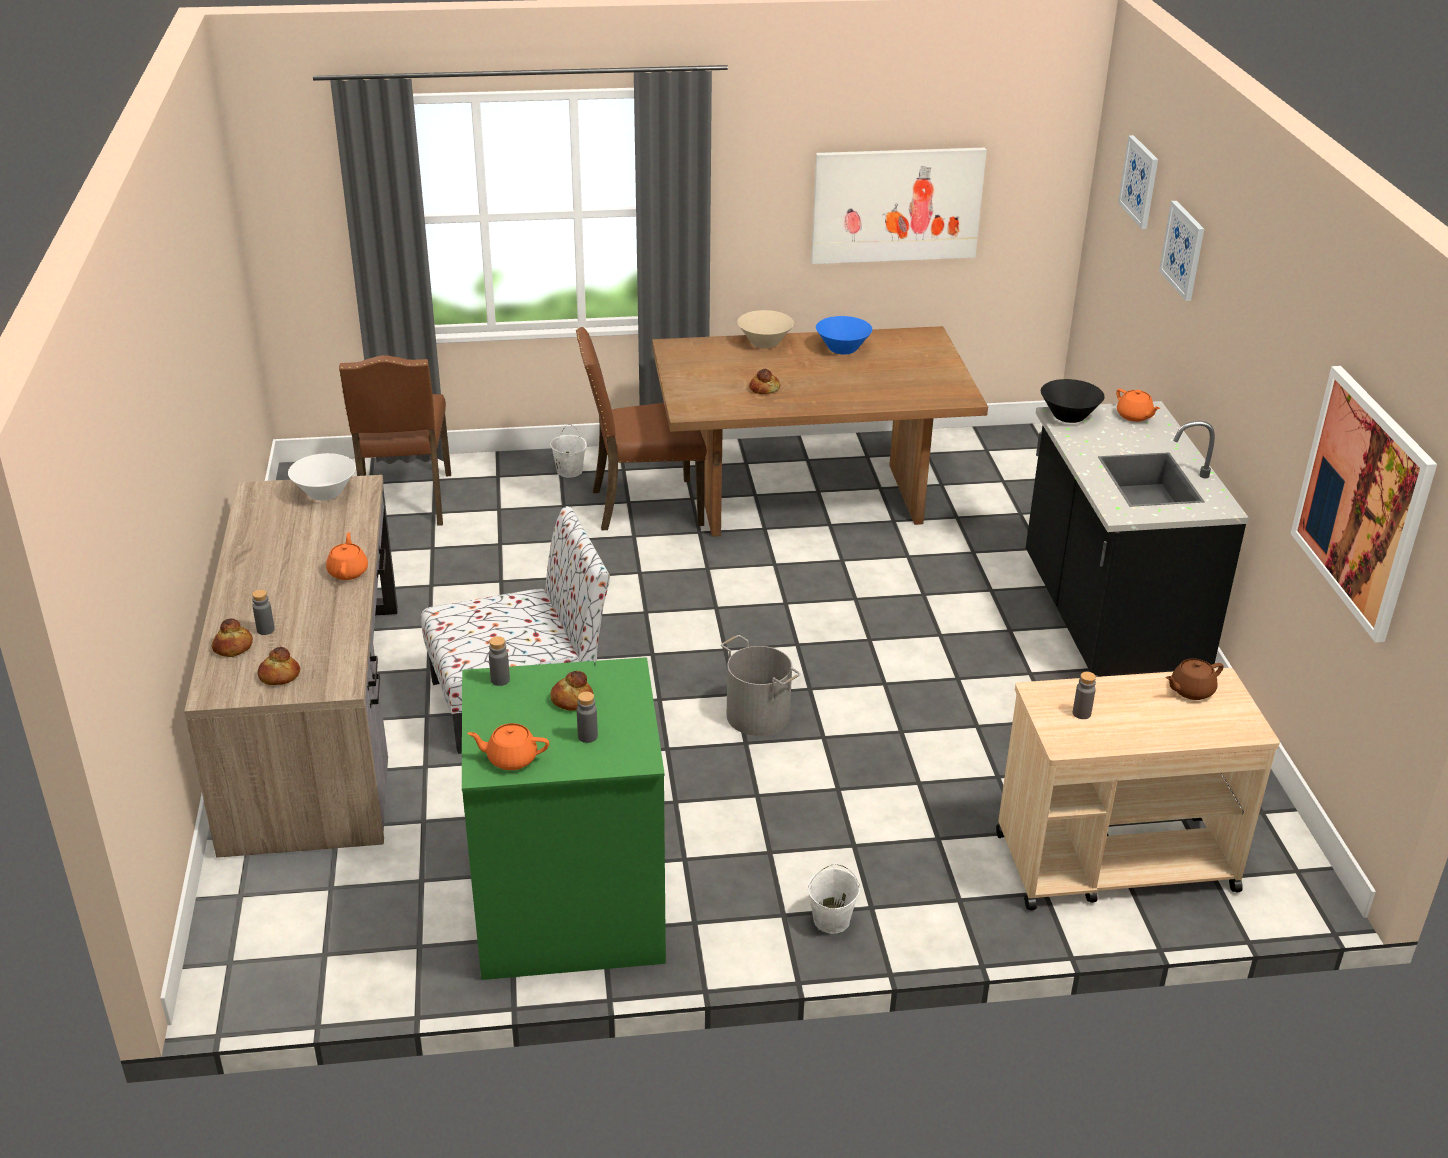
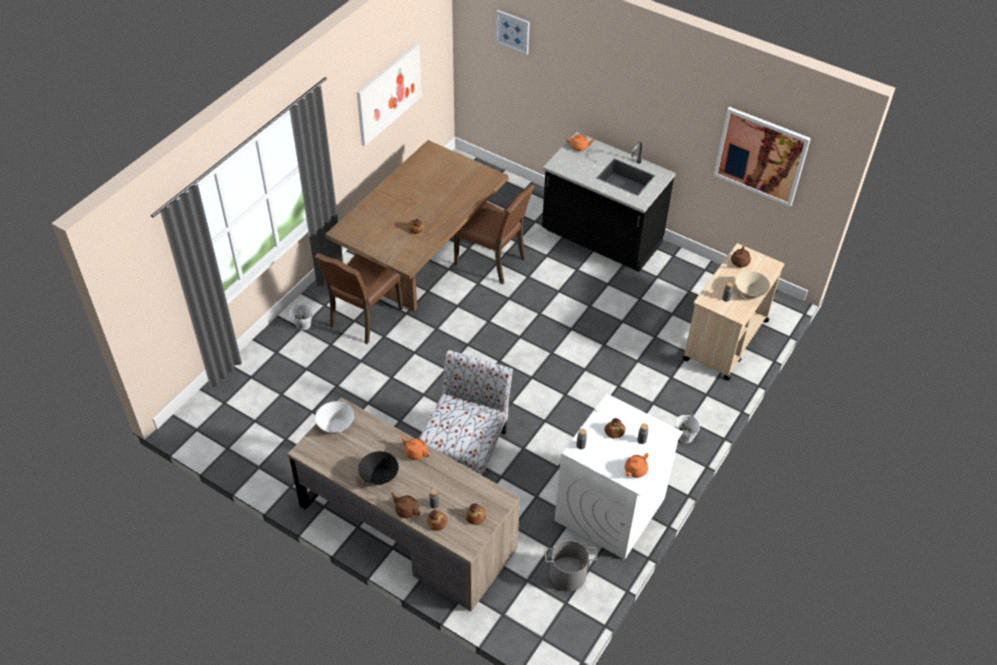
camera: 50 degrees left, 15 degrees up
brown chair [339,355,451,526] -> brown chair moved to [454,184,535,284]
green washing machine [462,657,666,980] -> white washing machine [555,393,683,560]
grey bucket [721,635,800,736] -> grey bucket moved to [545,540,597,592]
beige bowl [738,310,794,348] -> beige bowl moved to [735,271,770,299]
blue bowl [816,316,872,354] -> none
black bowl [1041,379,1105,423] -> black bowl moved to [358,451,399,485]
picture [1159,201,1204,301] -> none
none -> brown teapot [391,492,421,518]

